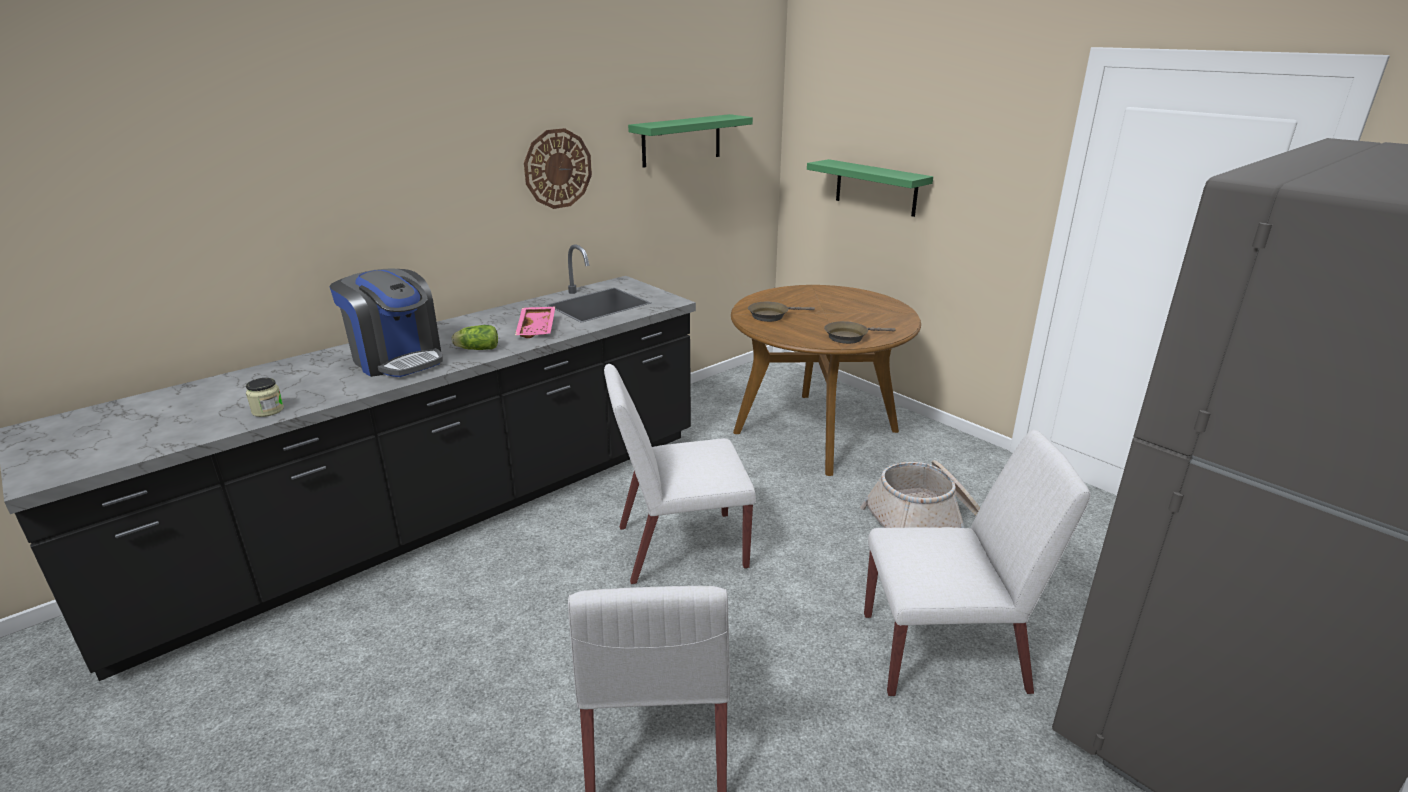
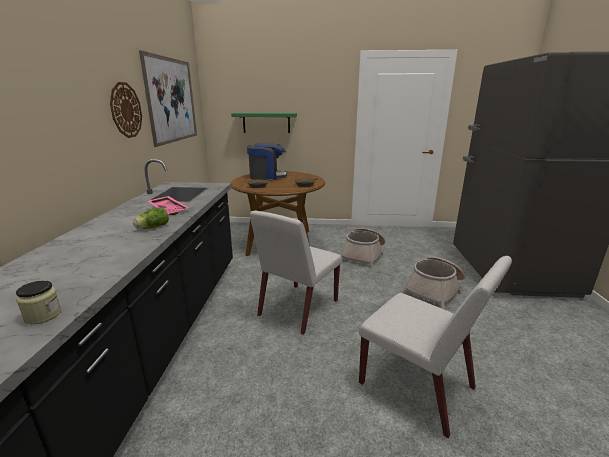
camera: 45 degrees left, 5 degrees down
coffee machine [329,268,443,377] -> coffee machine moved to [247,143,287,180]
green shelf [628,114,753,168] -> picture [139,50,197,147]
white chair [864,430,1091,696] -> basket [401,256,465,309]

